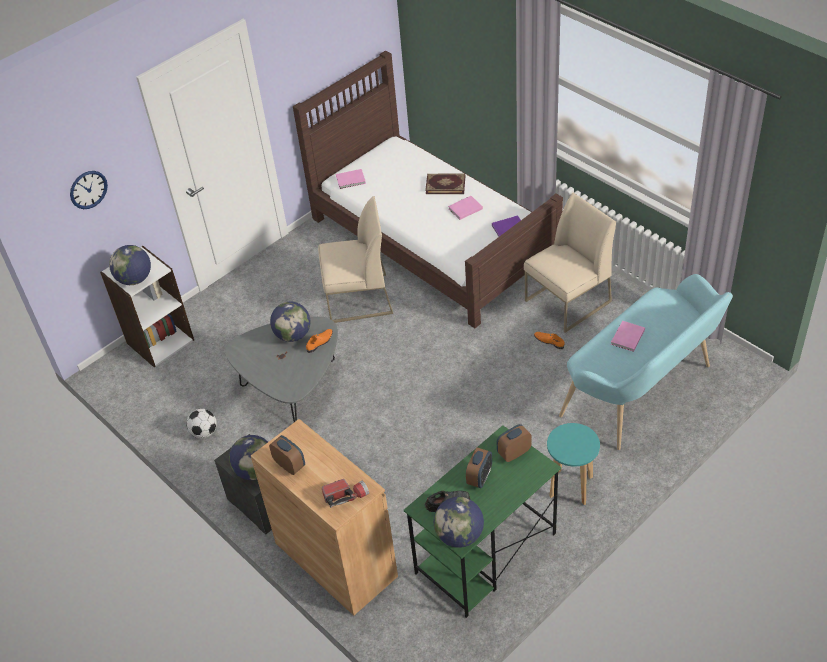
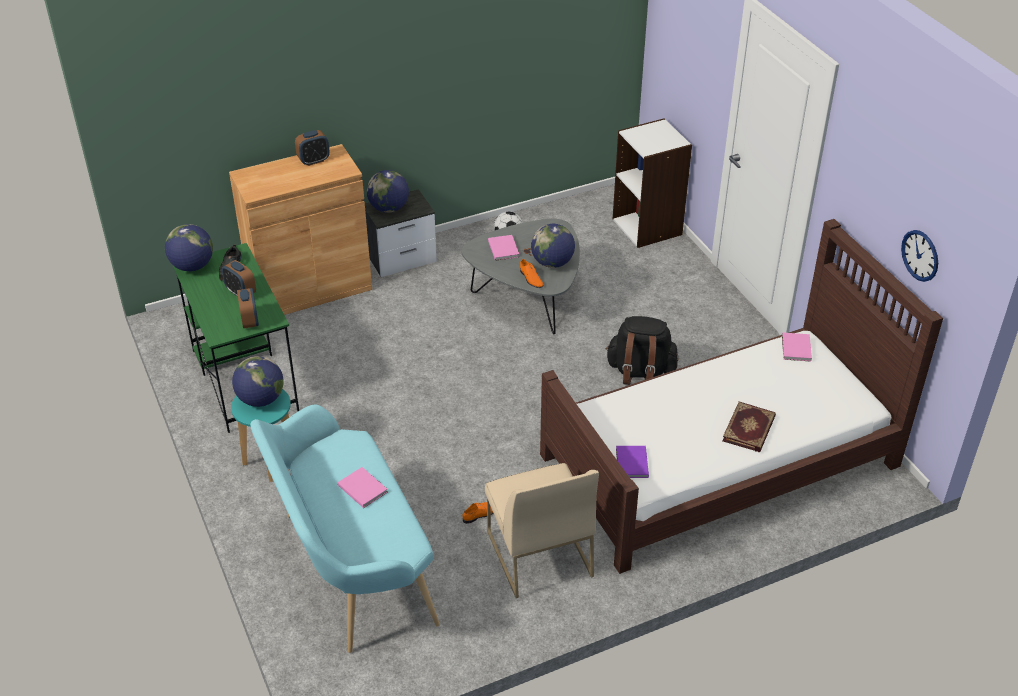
camera: 105 degrees right, 5 degrees down
wall clock [70,171,108,209] -> wall clock moved to [901,230,938,282]
globe [109,245,151,285] -> globe moved to [232,356,284,407]
beige chair [318,196,393,323] -> black backpack [605,316,678,385]
flashlight [322,479,369,508] -> none
pink book [448,196,483,220] -> pink book moved to [488,235,519,261]

